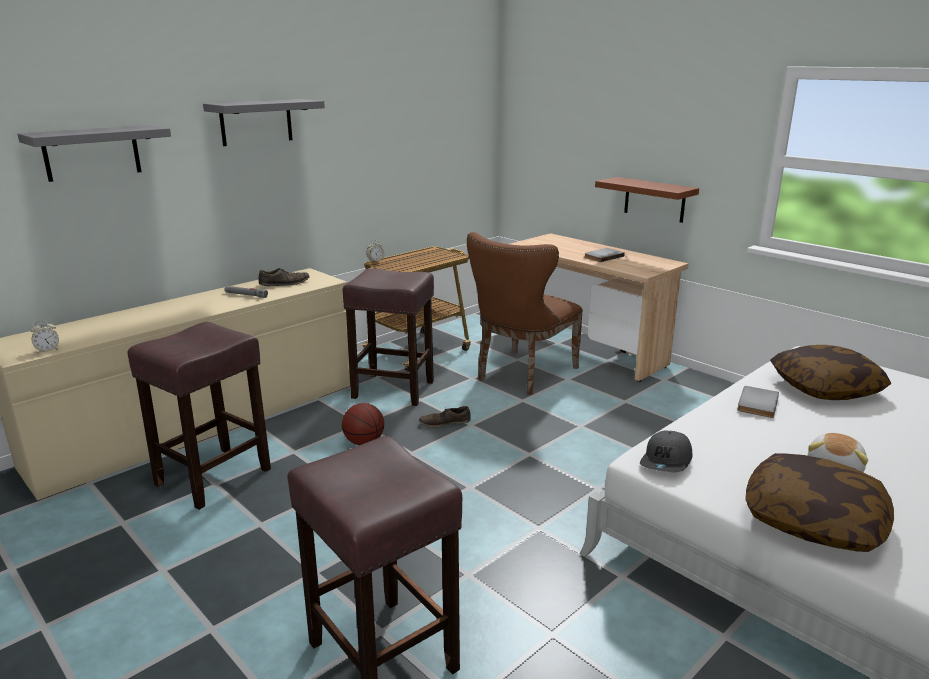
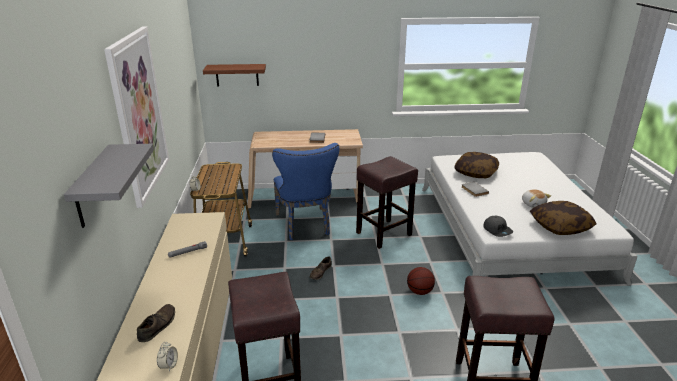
camera: 50 degrees left, 5 degrees up
grey shelf [203,99,325,146] -> picture [104,26,169,208]
brown shoe [259,268,310,286] -> brown shoe moved to [137,304,175,342]
basketball [342,403,384,445] -> basketball moved to [407,267,435,295]
brown stool [343,268,434,406] -> brown stool moved to [356,156,418,249]
brown chair [467,232,583,395] -> blue chair [272,143,339,240]
brown shelf [595,177,699,223] -> brown shelf moved to [203,64,266,86]

